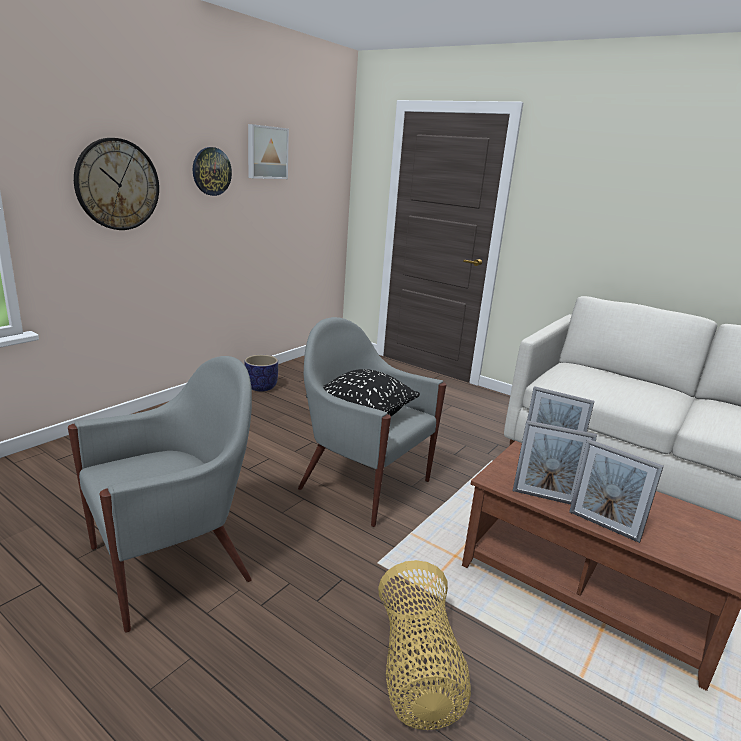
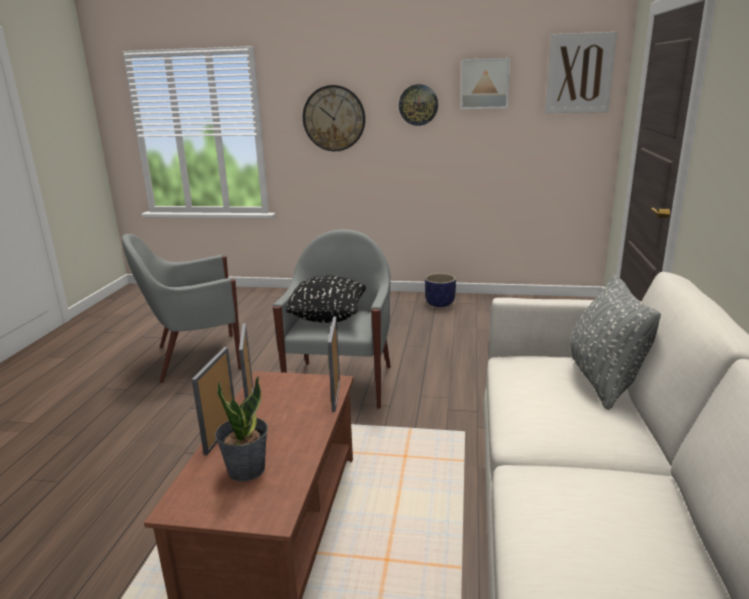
camera: 65 degrees right, 0 degrees up
grey armchair [68,356,252,632] -> grey armchair turned 135 degrees clockwise [122,234,241,383]
basket [378,560,471,730] -> none
none -> potted plant [215,376,268,482]
none -> picture [545,32,617,113]
none -> grey pillow [571,274,661,410]

